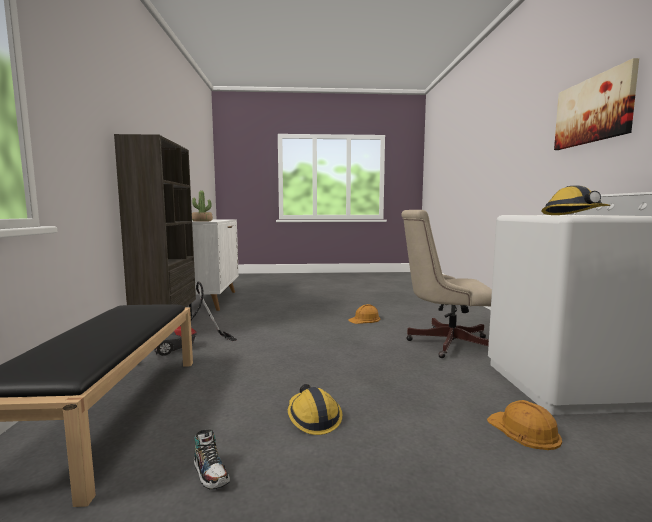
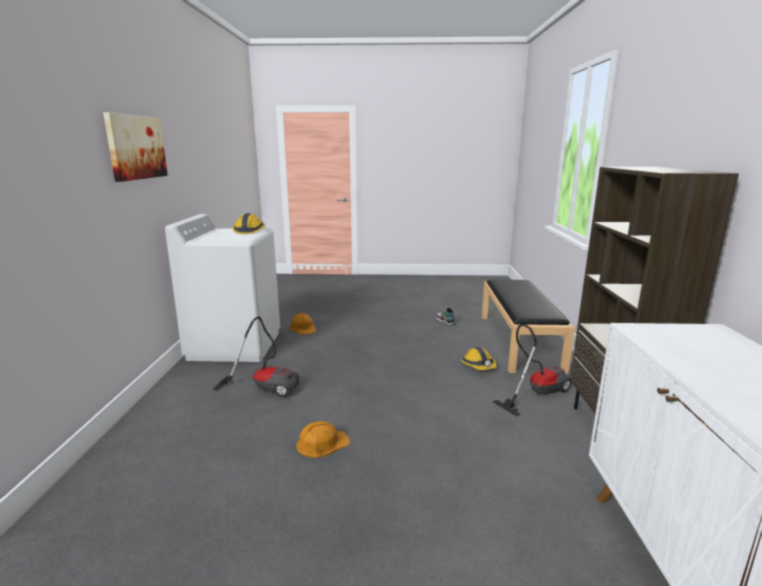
camera: 175 degrees left, 10 degrees up
potted plant [192,191,213,222] -> none
hard hat [288,384,342,435] -> hard hat moved to [461,347,497,370]
beige office chair [401,210,492,358] -> vacuum cleaner [212,316,299,397]

